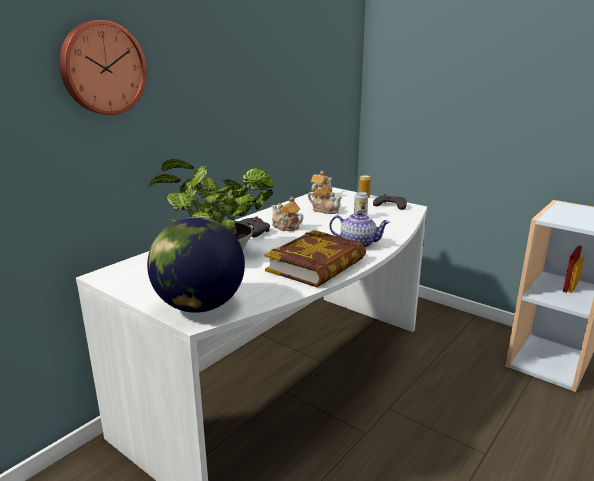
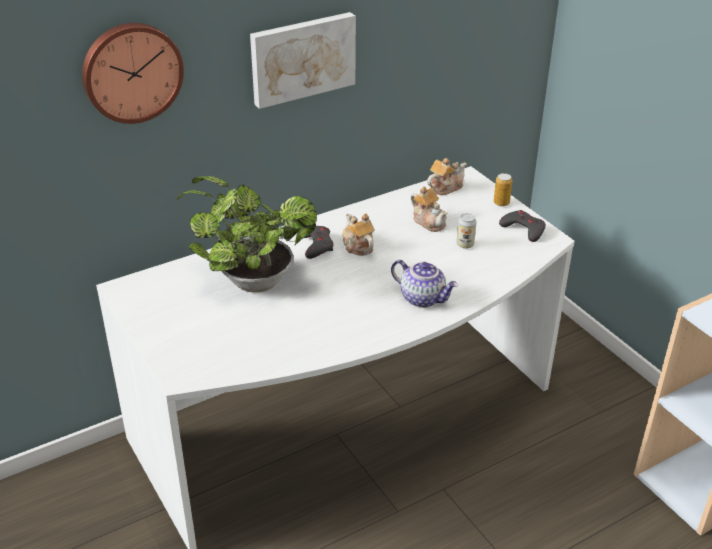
camera: 20 degrees right, 15 degrees up
globe [147,217,245,313] -> none
book [265,230,366,287] -> none
none -> picture [250,12,356,109]

